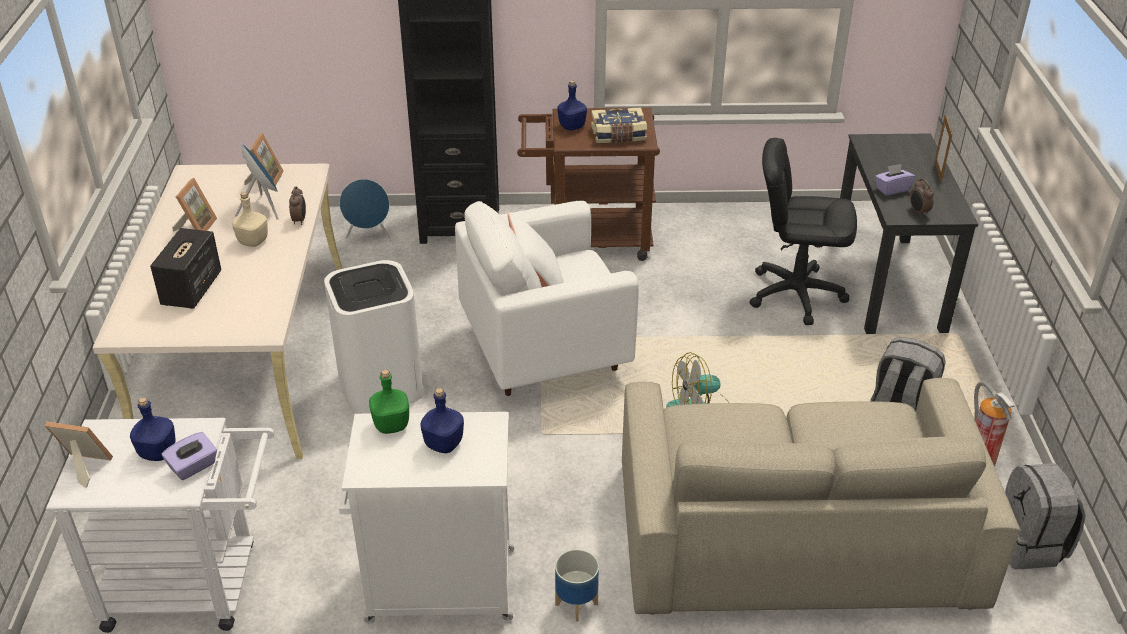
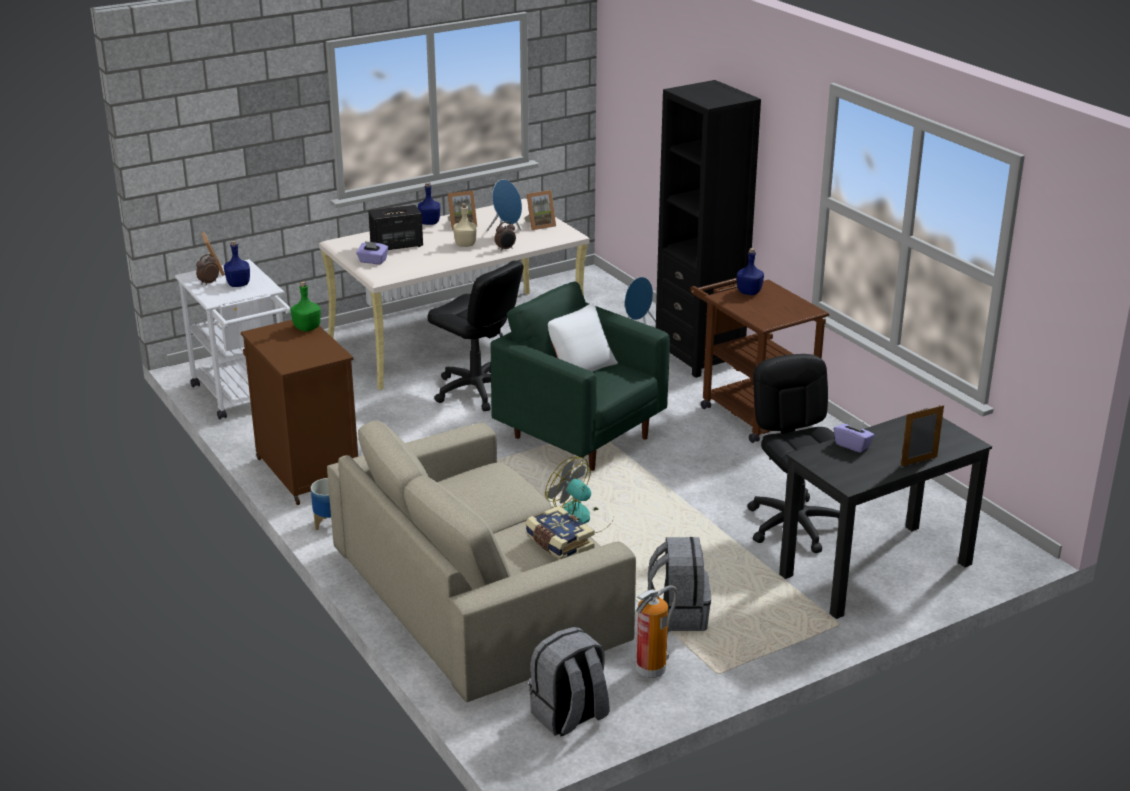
camera: 60 degrees right, 10 degrees down
purple tissue box [162,432,217,480] -> purple tissue box moved to [356,241,388,265]
white trash can [324,260,423,414] -> black office chair [427,261,524,411]
white cabinet [339,412,514,623] -> brown cabinet [241,320,358,505]
blue bottle [420,388,464,453] -> blue bottle moved to [418,182,440,225]
white armchair [455,201,639,396] -> green armchair [490,282,670,471]
book [591,107,647,143] -> book moved to [525,506,595,560]
alarm clock [910,179,934,217] -> alarm clock moved to [196,254,219,285]

